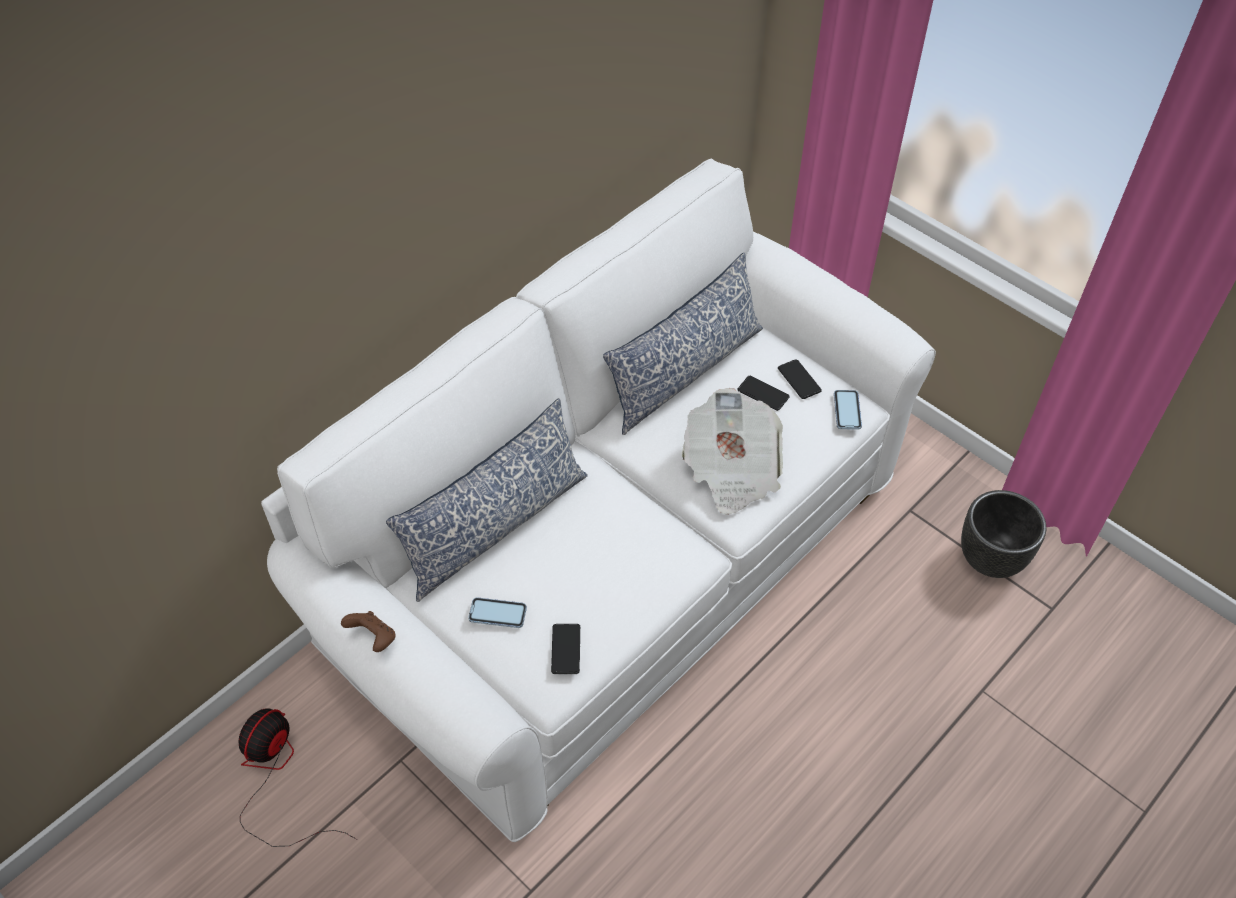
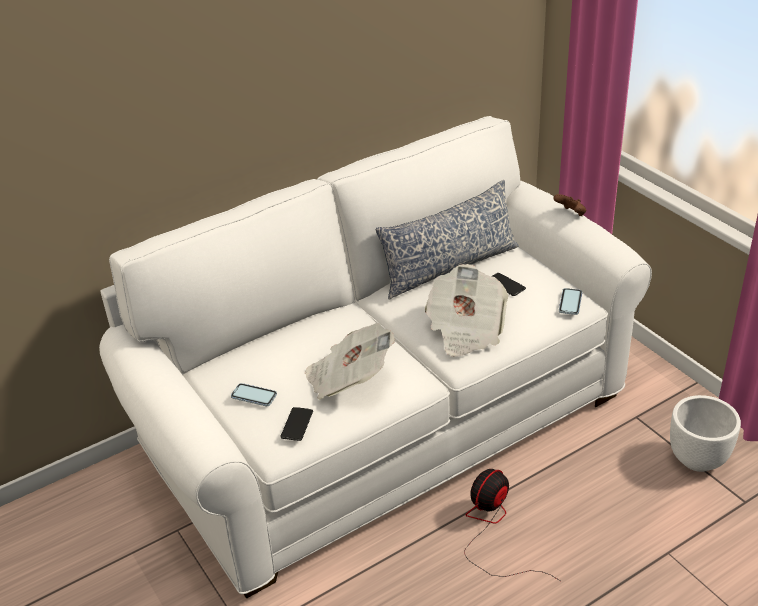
camera: 15 degrees right, 15 degrees down
fan [239,708,357,847] -> fan moved to [464,469,560,581]
brown game controller [341,611,396,652] -> brown game controller moved to [553,194,586,216]
pillow [386,398,588,602] -> none
phone [778,359,822,399] -> none
black planter [961,490,1046,578] -> white planter [670,395,741,472]
none -> newspaper [305,323,395,400]

